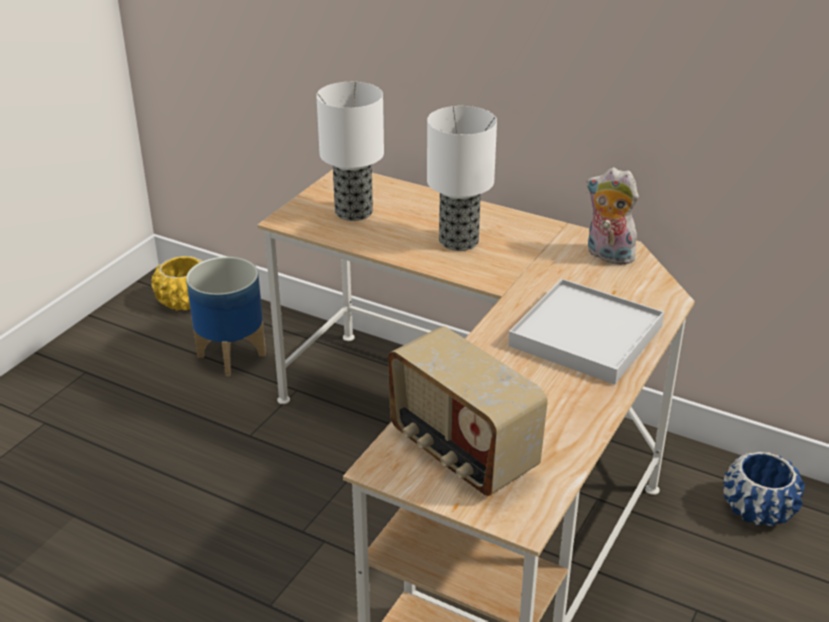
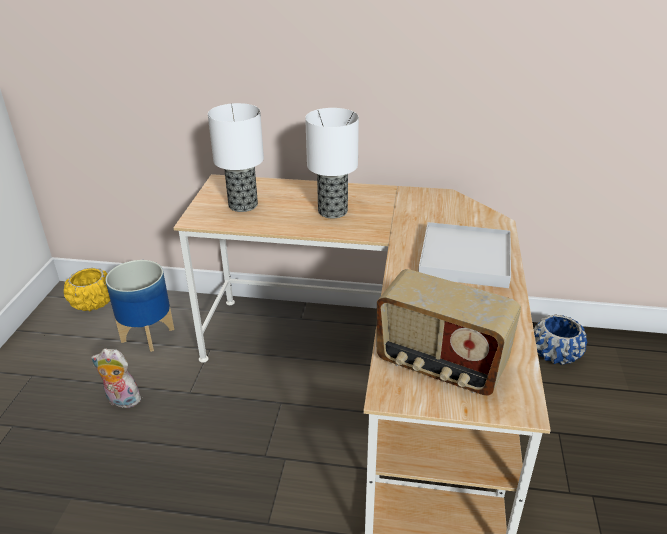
camera: 20 degrees left, 0 degrees up
plush toy [586,167,639,265] -> plush toy moved to [91,349,143,408]

